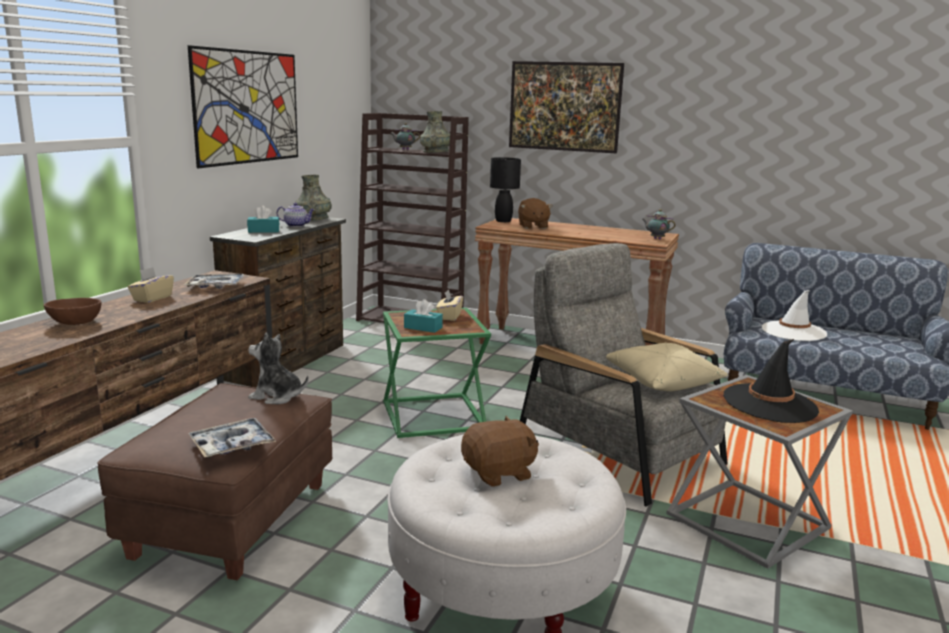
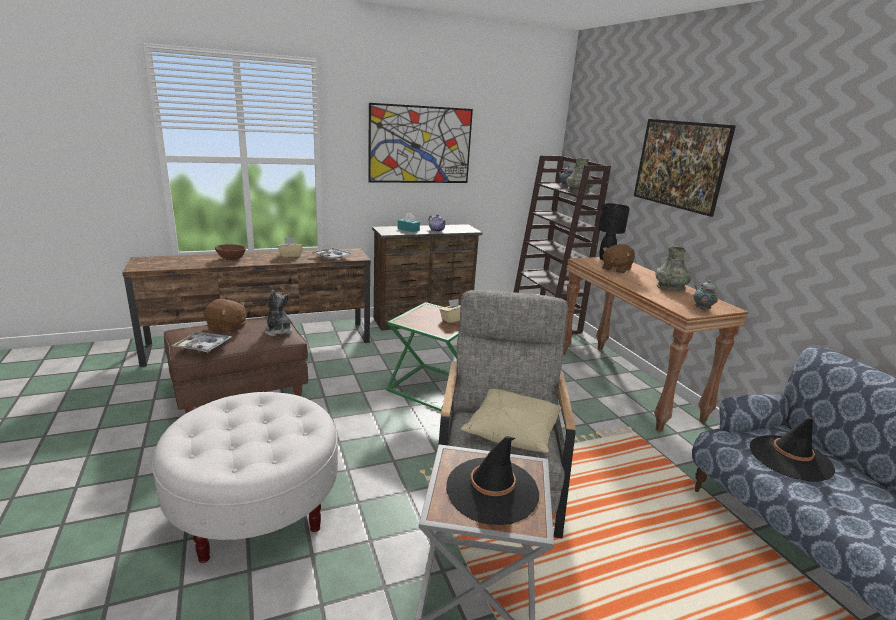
camera: 45 degrees right, 5 degrees up
grey vase [295,175,332,221] -> grey vase moved to [656,246,691,291]
turquoise tissue box [404,299,443,333] -> none
brown plush toy [461,416,539,487] -> brown plush toy moved to [204,299,246,333]
white hat [762,290,827,341] -> black hat [750,417,835,482]

